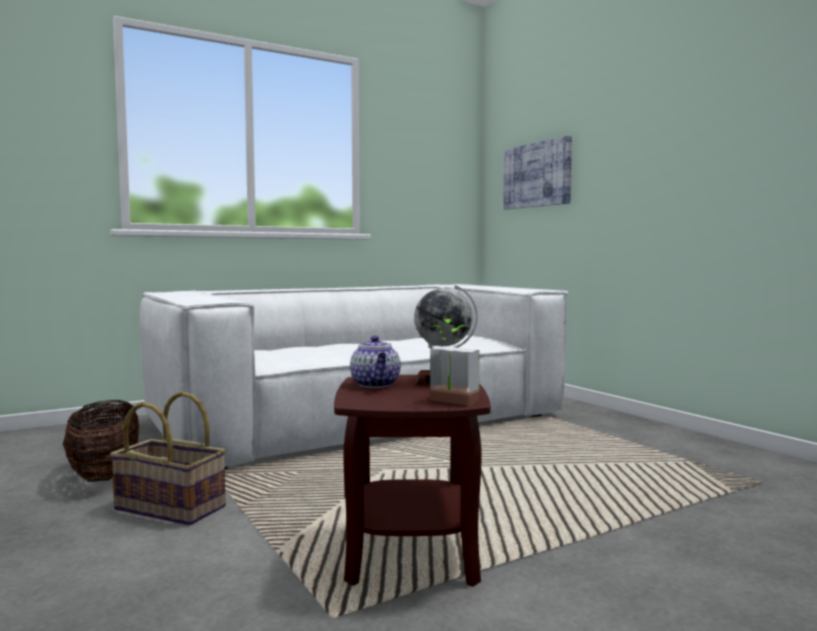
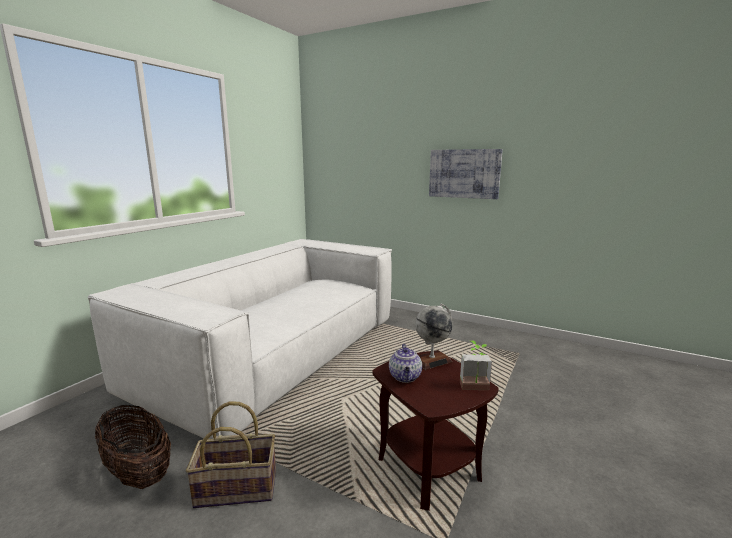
camera: 30 degrees left, 10 degrees up
teapot [350,336,401,388] -> teapot turned 45 degrees clockwise [389,344,422,383]
picture [503,135,572,210] -> picture moved to [429,149,503,199]

